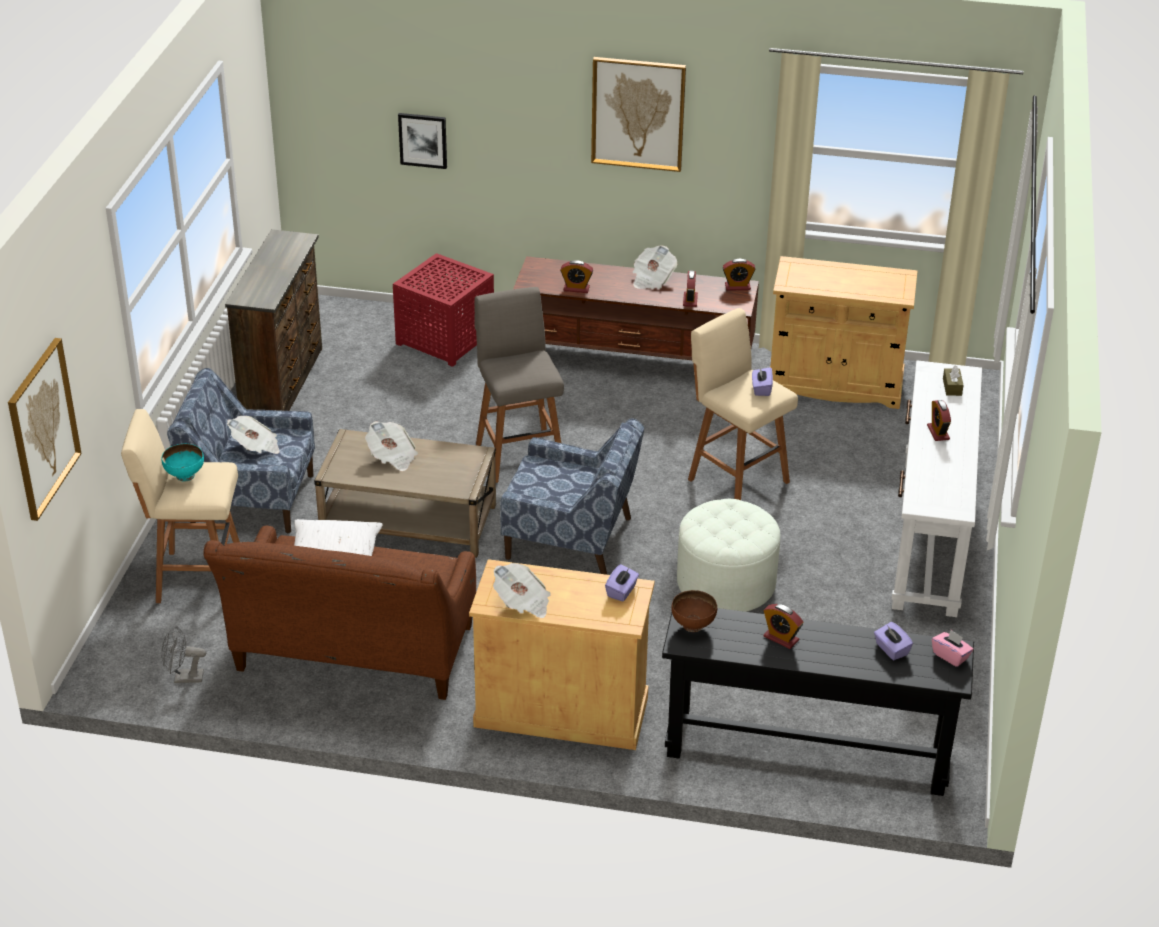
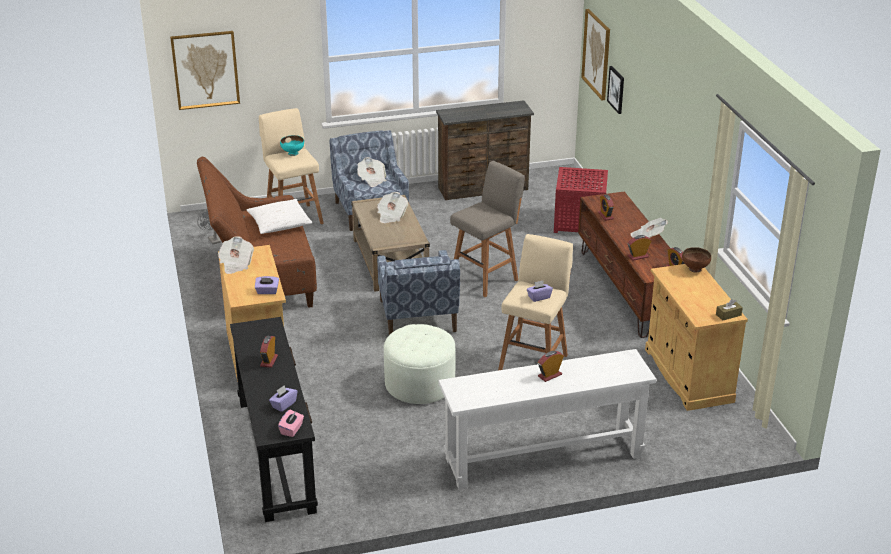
camera: 65 degrees right, 5 degrees down
picture [591,57,686,172] -> picture moved to [581,9,610,100]
brown bowl [671,590,717,632] -> brown bowl moved to [682,247,711,272]
brown tissue box [943,365,964,396] -> brown tissue box moved to [716,299,743,321]

